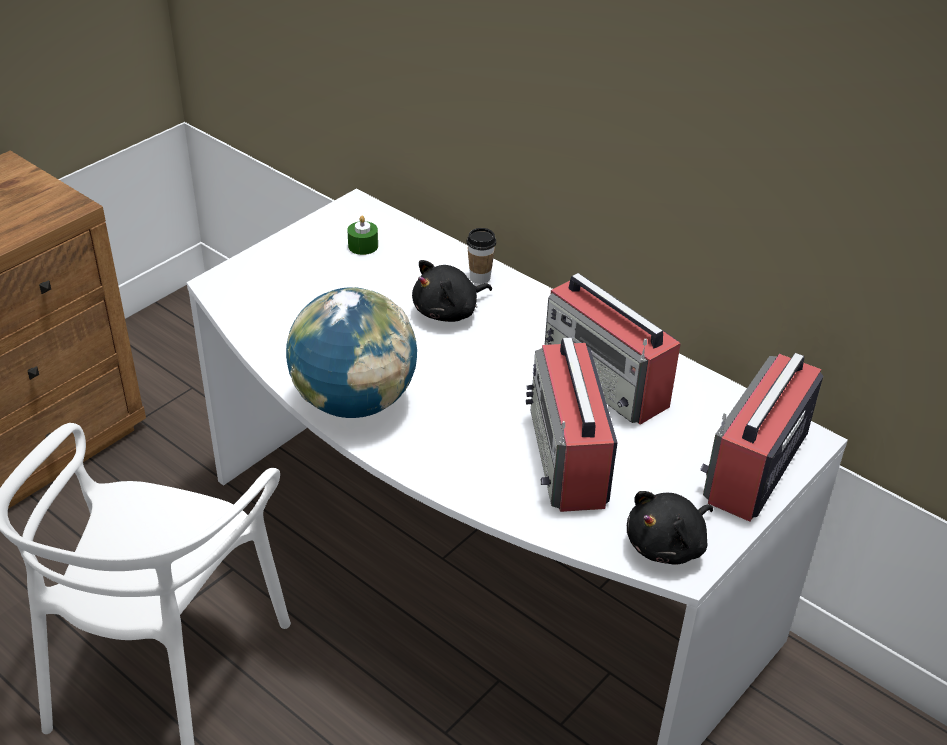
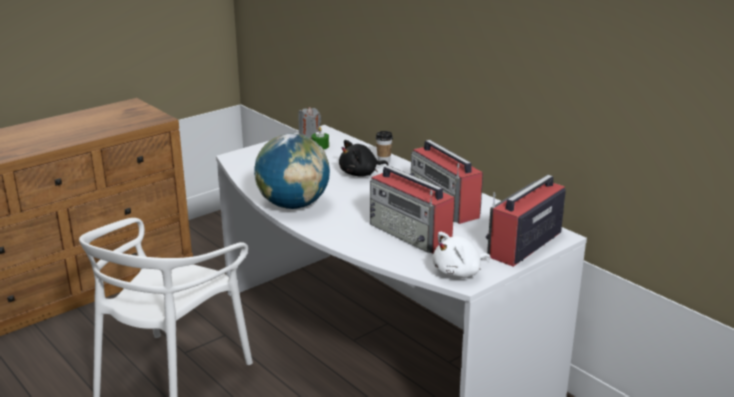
camera: 10 degrees right, 15 degrees down
radio [526,337,618,512] -> radio turned 45 degrees counterclockwise [370,166,454,254]
black plush toy [627,491,713,565] -> white plush toy [433,232,491,278]
none -> grey candle [299,107,321,138]

